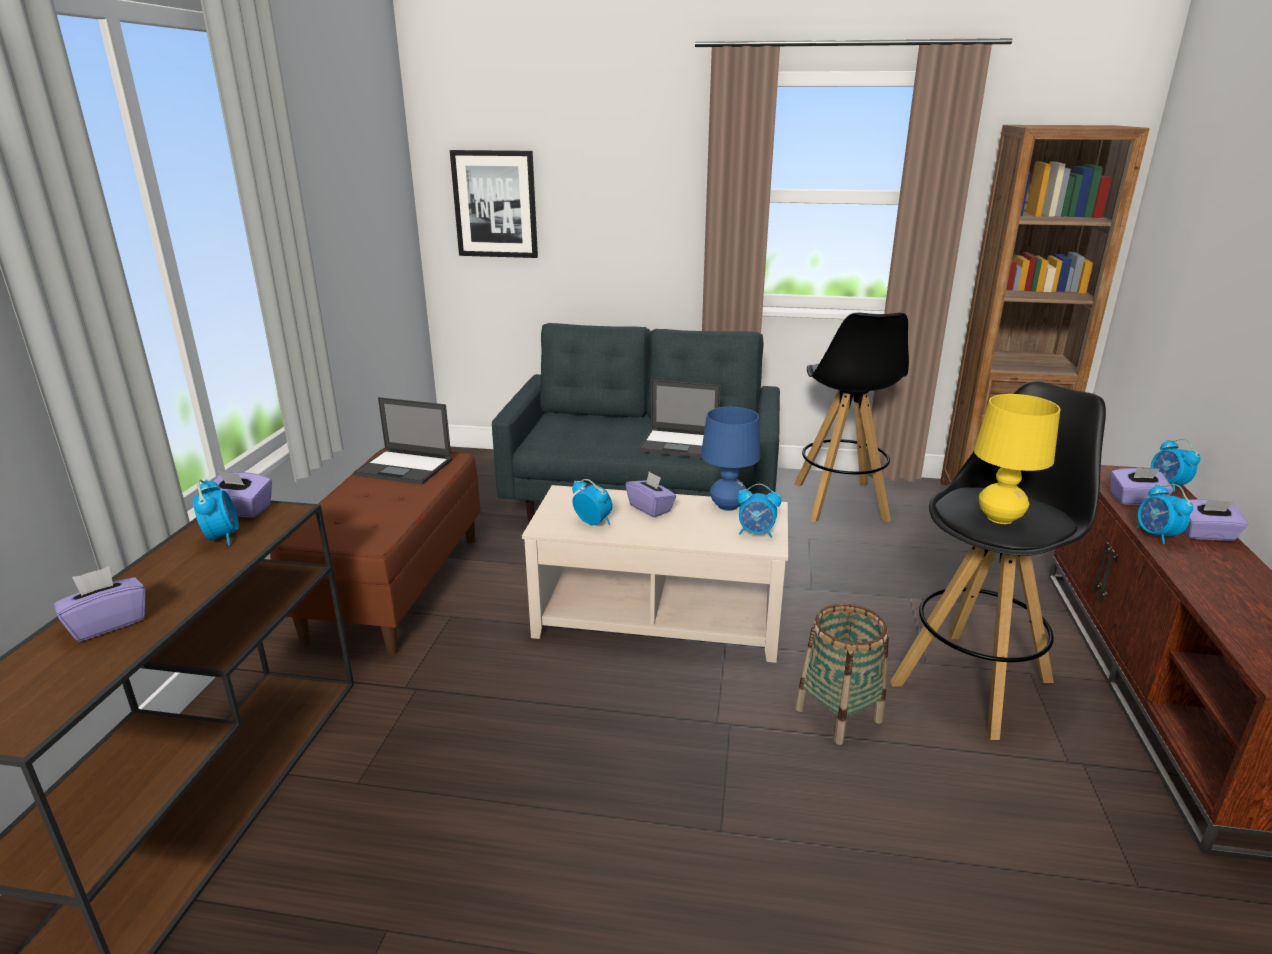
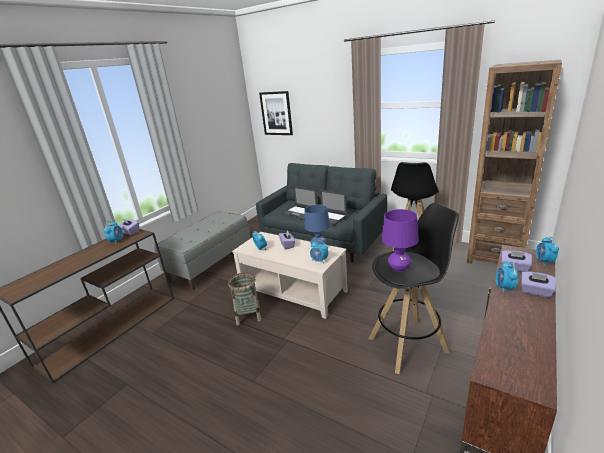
camera: 25 degrees right, 0 degrees up
purple tissue box [54,566,145,642] -> none
brown bench [270,448,481,655] -> grey bench [154,211,250,290]
laptop [353,397,452,485] -> laptop moved to [281,186,317,220]
basket [795,604,889,745] -> basket moved to [228,273,261,325]
yellow table lamp [974,394,1060,524] -> purple table lamp [382,209,419,272]

